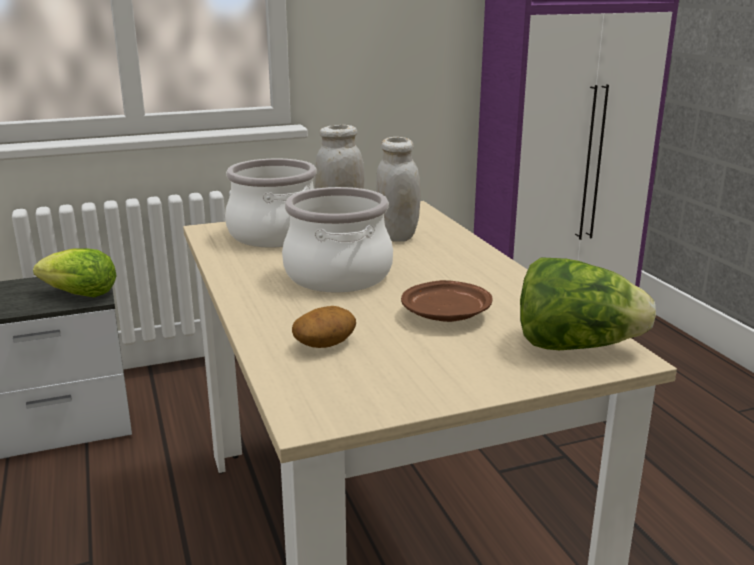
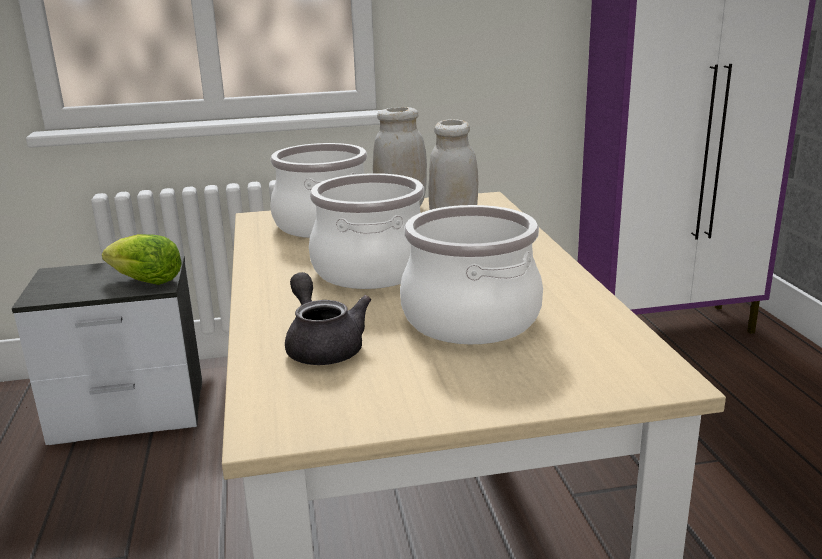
camera: 10 degrees right, 0 degrees up
potato [292,306,356,348] -> grey teapot [285,272,371,365]
brown plate [401,280,492,322] -> cooking pot [400,205,543,344]
lettuce [520,257,656,350] -> none

